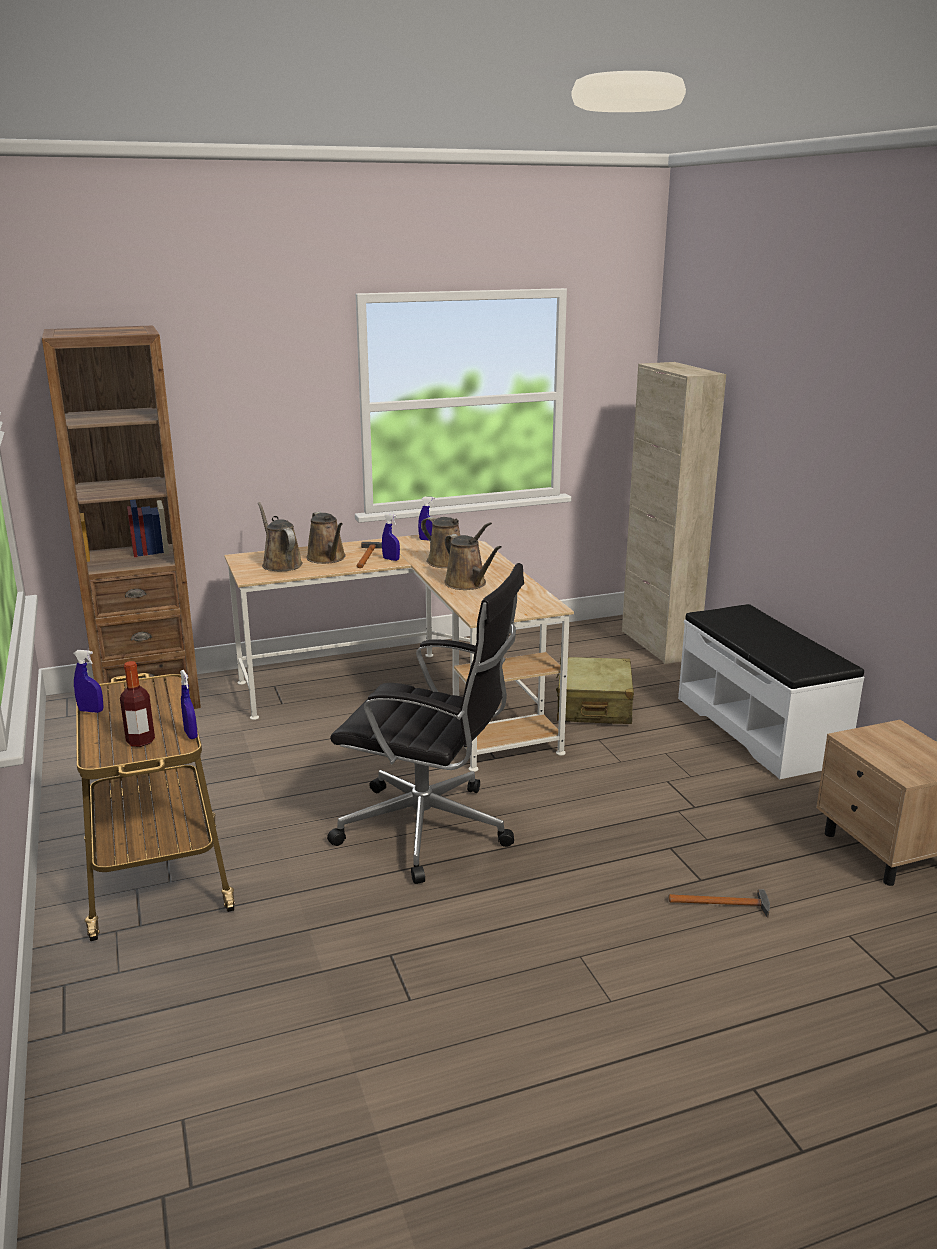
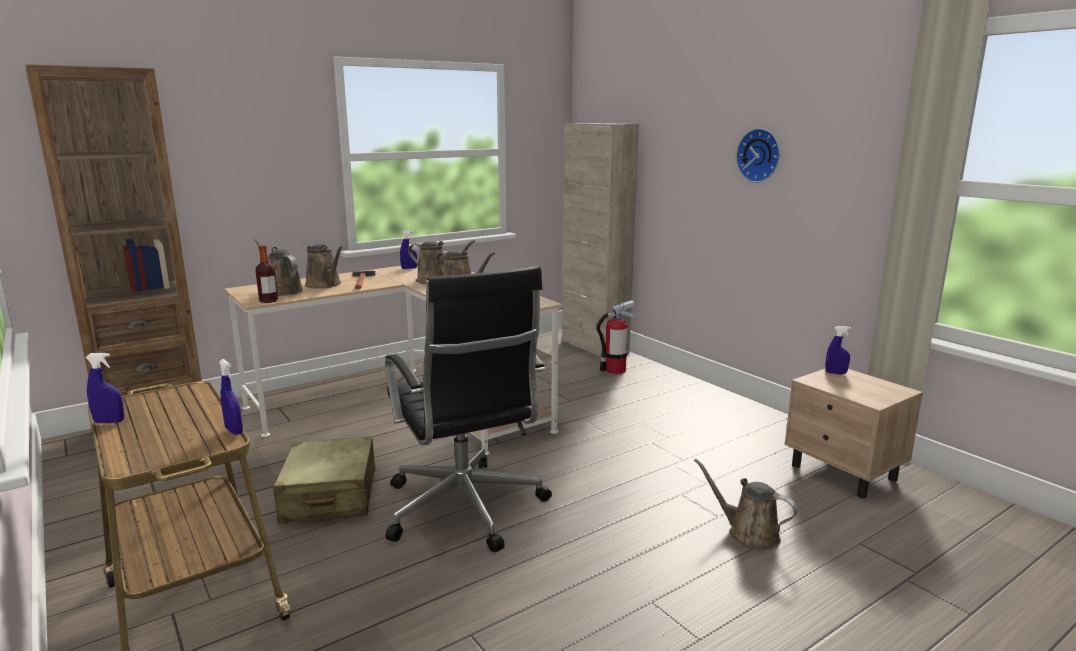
camera: 15 degrees left, 5 degrees down
bottle [120,661,155,747] -> bottle moved to [255,245,278,303]
black office chair [327,563,524,884] -> black office chair turned 60 degrees clockwise [385,266,552,552]
blue spray bottle [382,514,400,561] -> blue spray bottle moved to [825,326,851,375]
beige suitcase [556,657,634,724] -> beige suitcase moved to [273,436,376,524]
hammer [669,889,770,918] -> brown watering can [694,458,798,550]
white bench [678,604,864,779] -> none
none -> fire extinguisher [596,300,637,374]
none -> wall clock [736,128,780,183]

